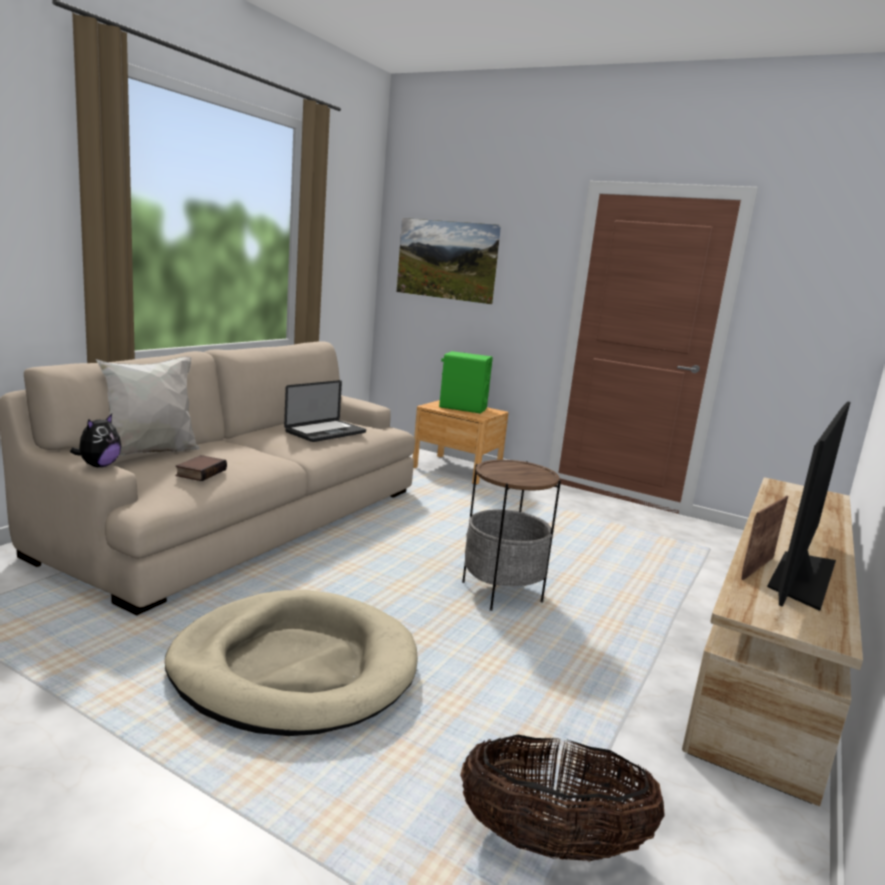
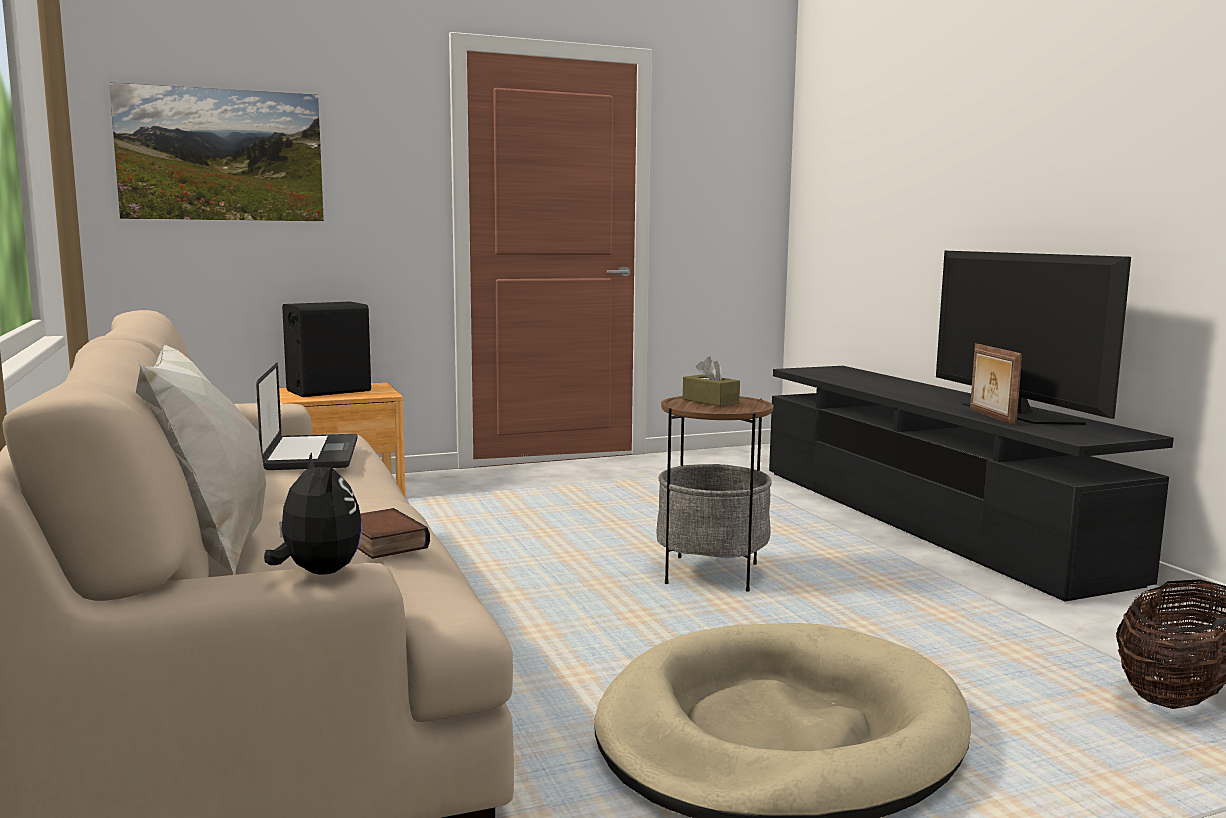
camera: 50 degrees left, 5 degrees down
green speaker [439,351,493,414] -> black speaker [282,302,371,397]
beige tv stand [682,477,863,807] -> black tv stand [769,366,1174,601]
none -> brown tissue box [683,357,740,406]

